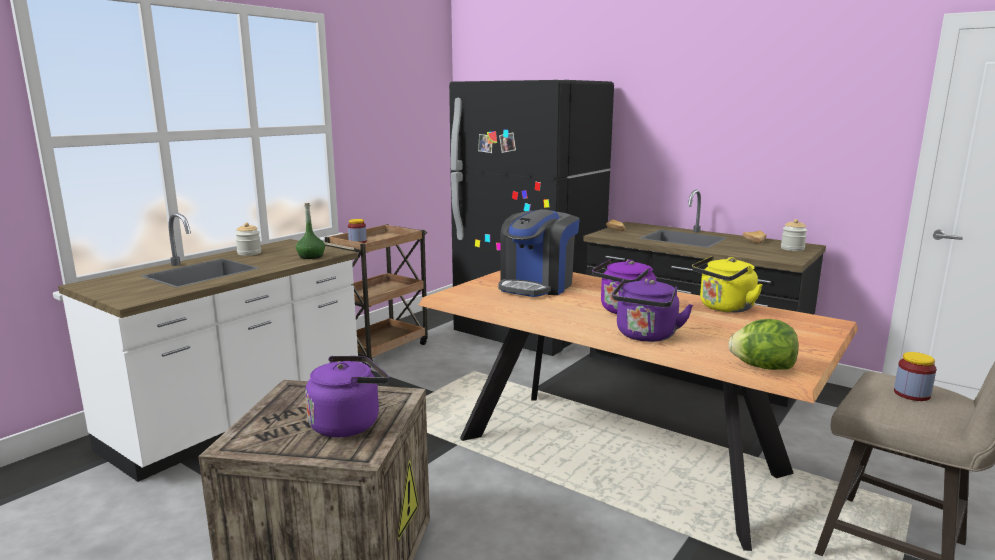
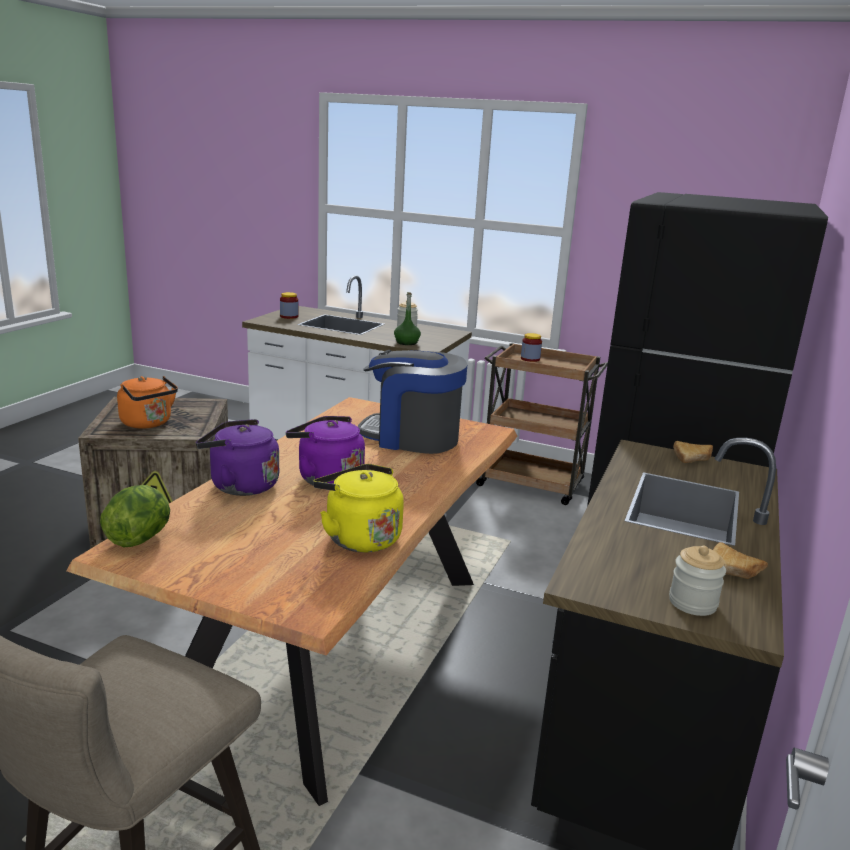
camera: 75 degrees right, 5 degrees up
purple kettle [305,356,389,437] -> orange kettle [117,376,178,429]
jar [894,352,936,401] -> jar moved to [280,292,298,319]

